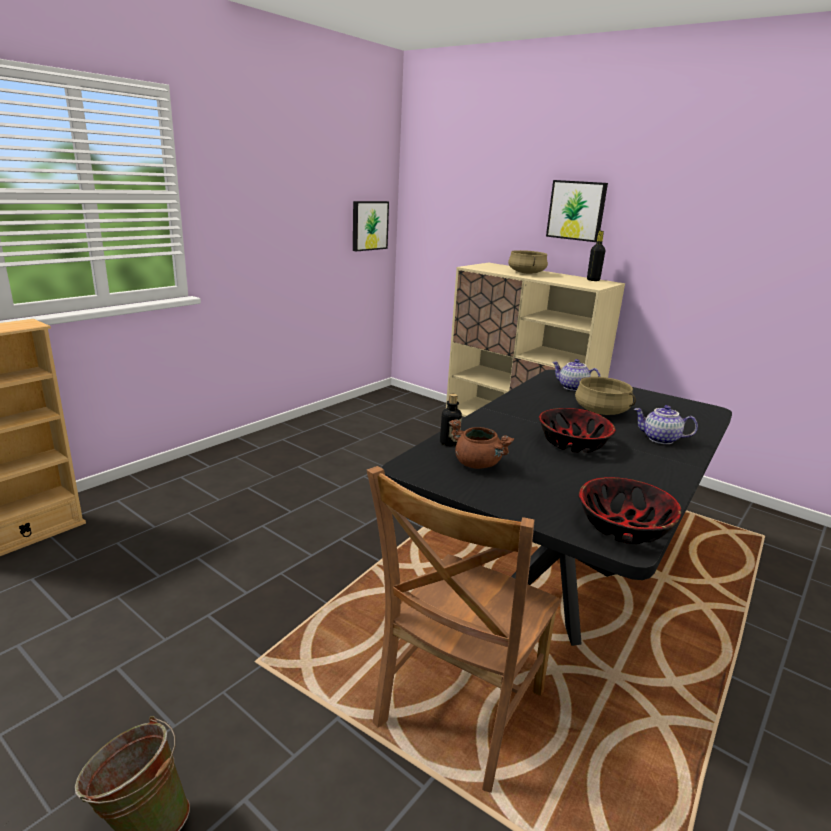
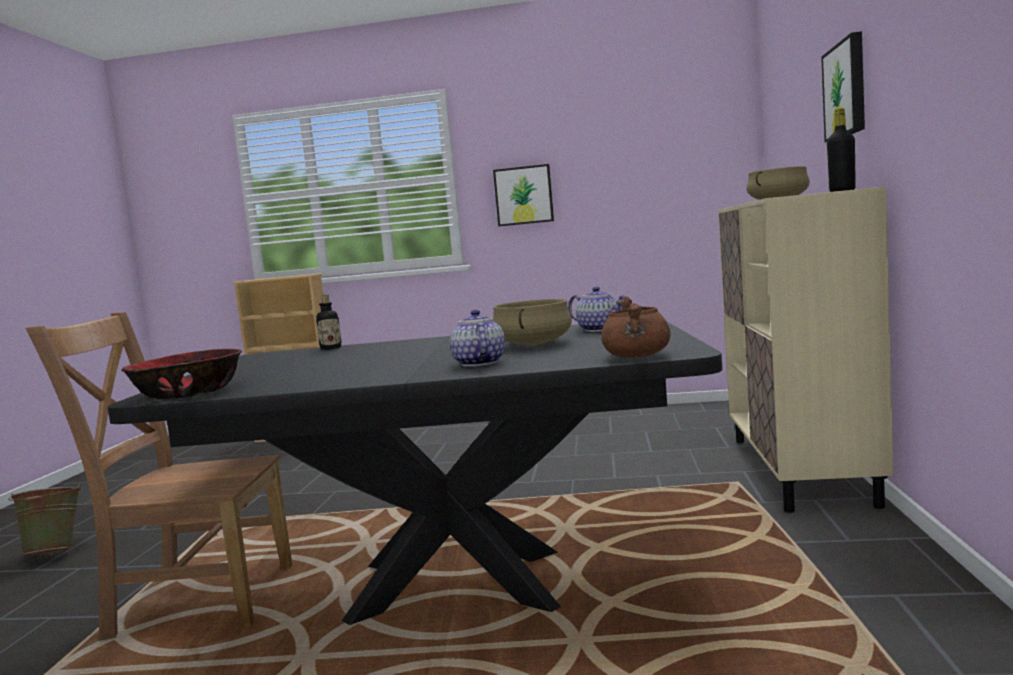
camera: 60 degrees right, 15 degrees down
picture [353,201,389,251] -> picture moved to [493,164,554,226]
brown cooking pot [449,419,514,469] -> brown cooking pot moved to [601,296,670,357]
bowl [539,408,616,453] -> none
teapot [552,359,600,391] -> teapot turned 135 degrees clockwise [568,286,626,332]

